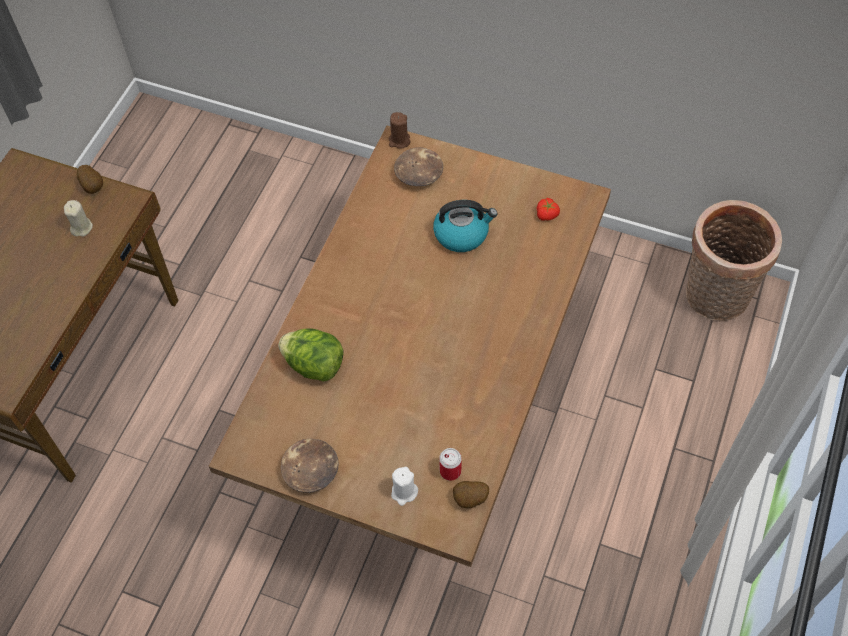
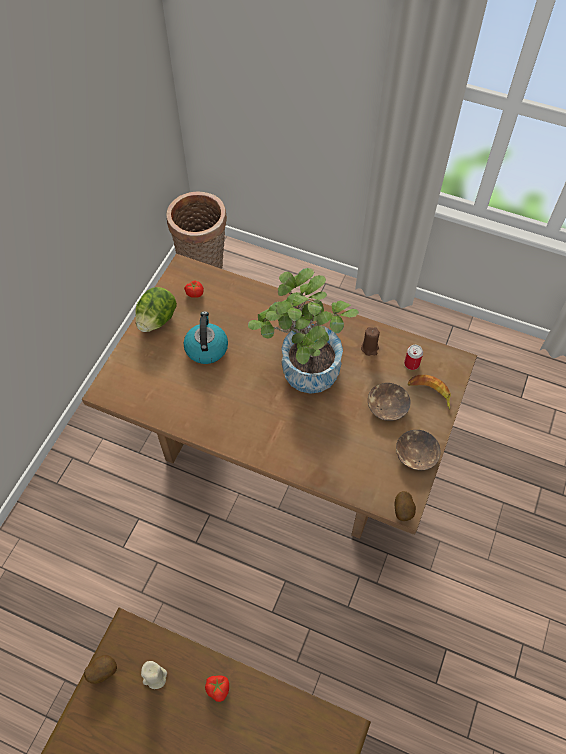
camera: 90 degrees left, 0 degrees up
lettuce [278,329,344,382] -> lettuce moved to [135,287,177,332]
brown candle [388,112,410,149] -> brown candle moved to [361,327,380,356]
white candle [391,467,418,506] -> banana [408,375,451,410]
brown bowl [394,147,443,186] -> brown bowl moved to [368,383,411,421]
potato [453,481,489,508] -> potato moved to [395,491,416,521]
none -> tomato [205,675,229,702]
none -> potted plant [248,268,359,394]

